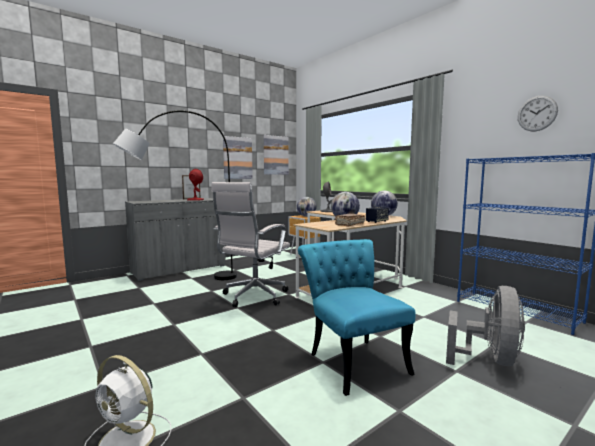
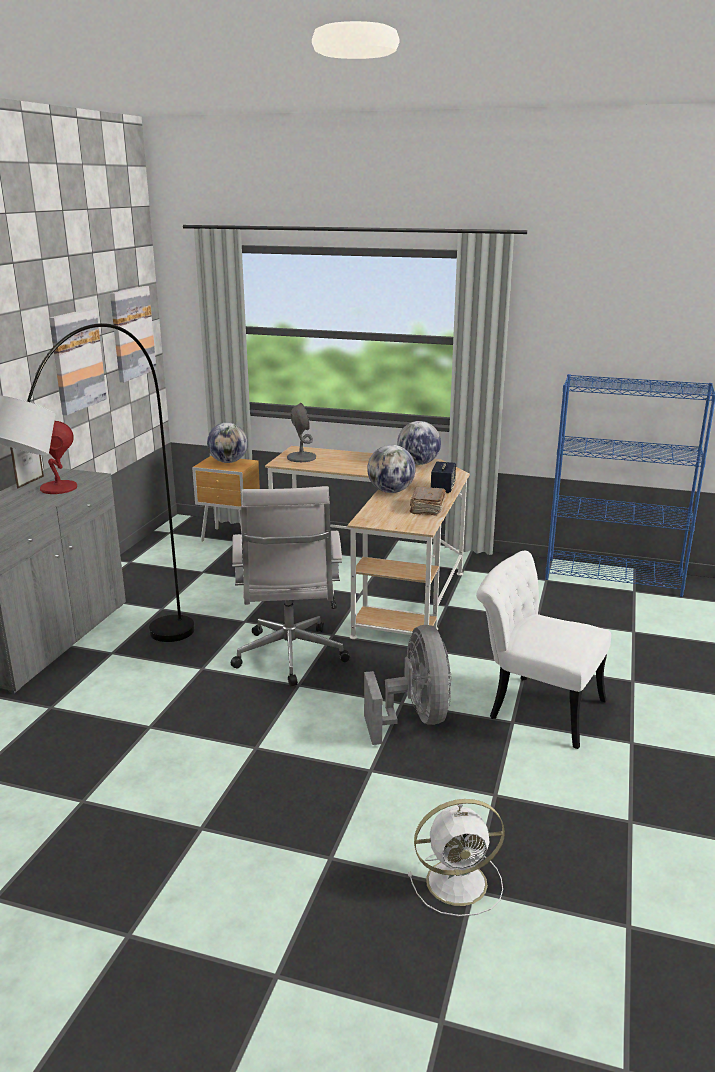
camera: 35 degrees left, 15 degrees up
turquoise chair [298,239,415,396] -> white chair [476,551,611,749]
grey fan [446,286,525,366] -> grey fan moved to [364,625,452,745]
wall clock [518,96,558,131] -> none

